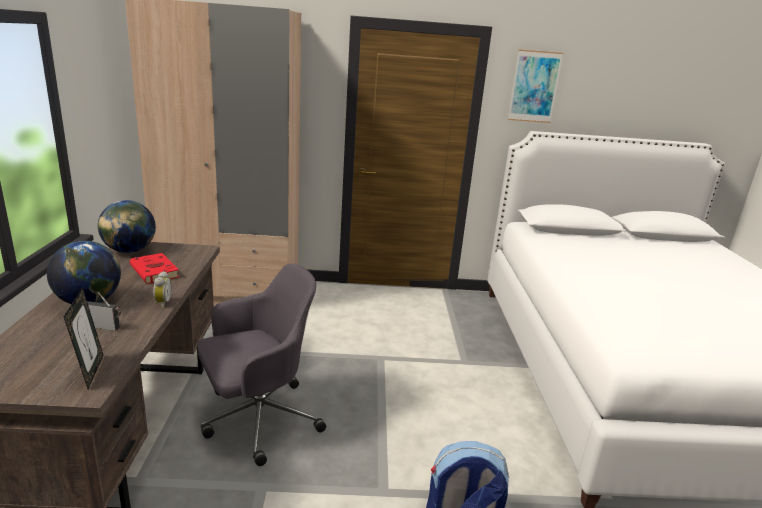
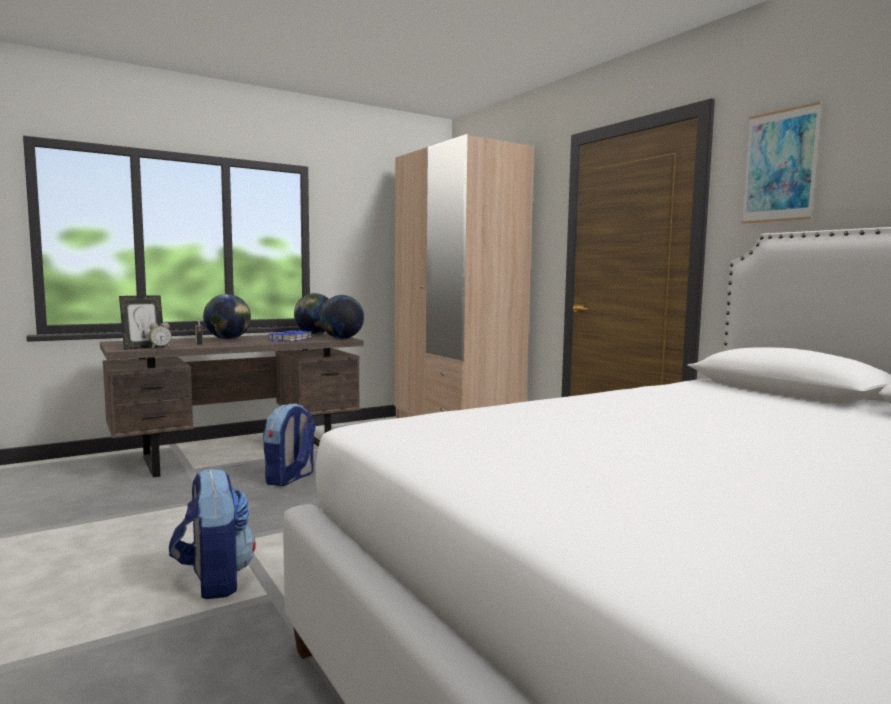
camera: 60 degrees right, 15 degrees down
red book [130,253,179,284] -> blue book [268,330,313,342]
alarm clock [153,271,172,308] -> alarm clock moved to [148,322,172,349]
grey office chair [197,263,326,466] -> backpack [263,403,316,486]
none -> globe [320,295,364,339]

